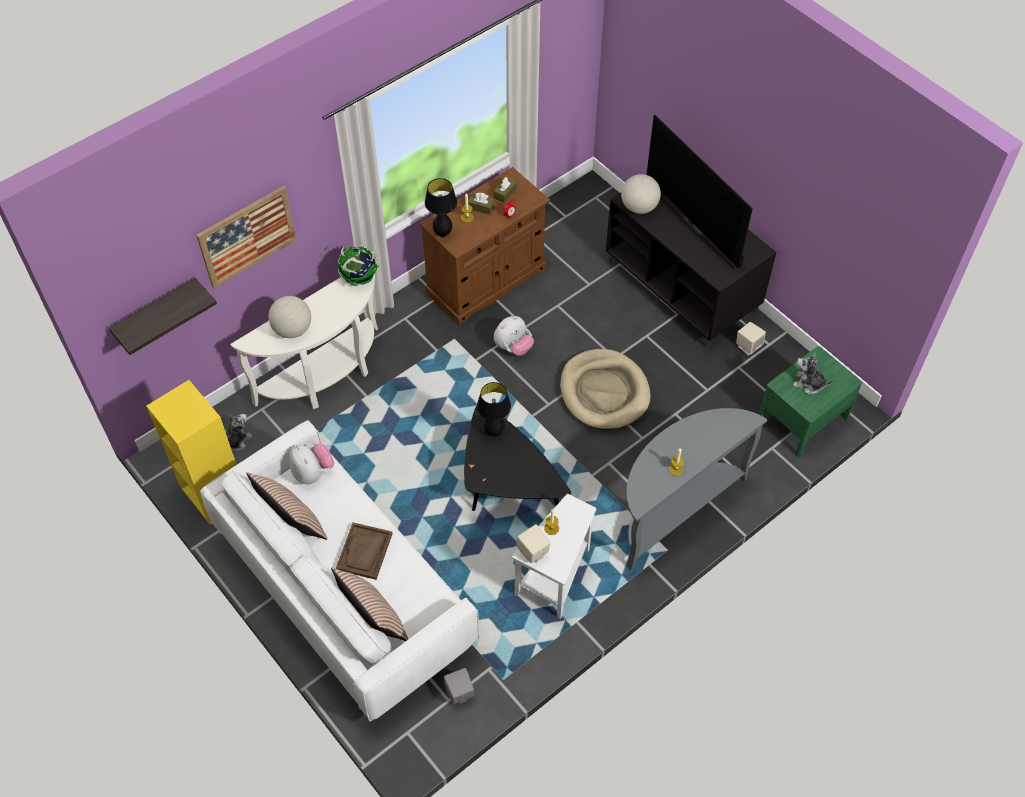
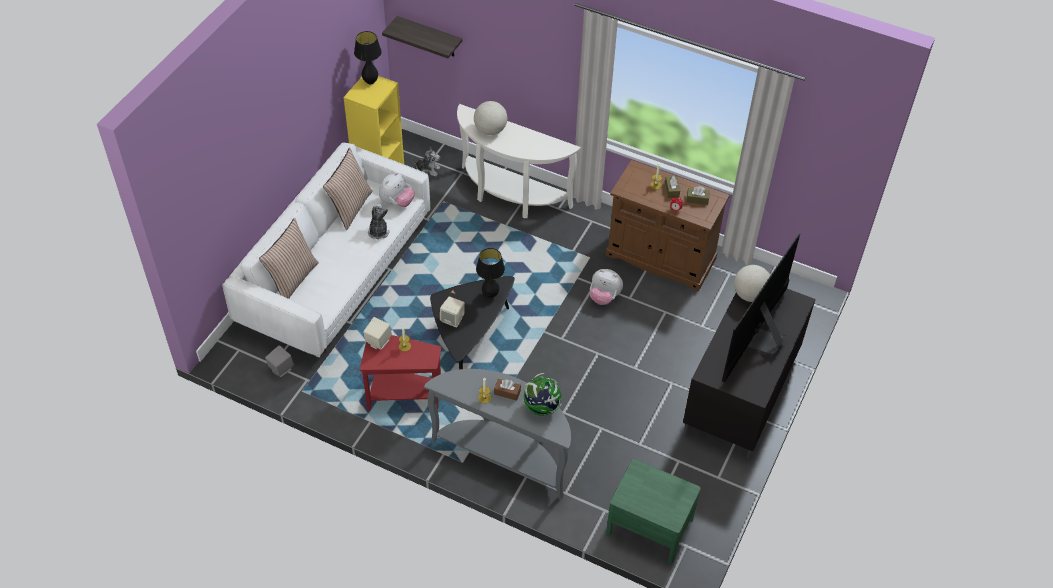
camera: 65 degrees right, 5 degrees down
picture [196,186,296,288] -> none
brown tray [336,523,392,580] -> none
globe [338,245,379,286] -> globe moved to [523,373,561,416]
black table lamp [425,178,457,237] -> black table lamp moved to [354,31,382,84]
white side table [512,494,596,619] -> red side table [359,335,441,410]
beige dog bed [560,349,651,430] -> none
beige speaker [736,322,766,356] -> beige speaker moved to [440,296,465,328]
plush toy [793,352,833,394] -> plush toy moved to [368,204,389,239]
none -> brown tissue box [494,379,521,401]

